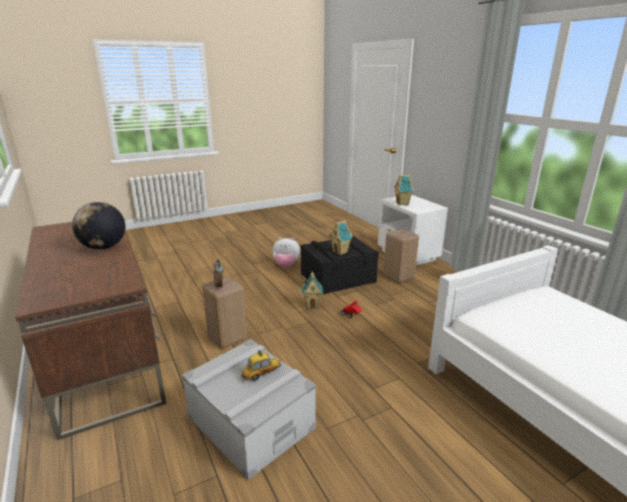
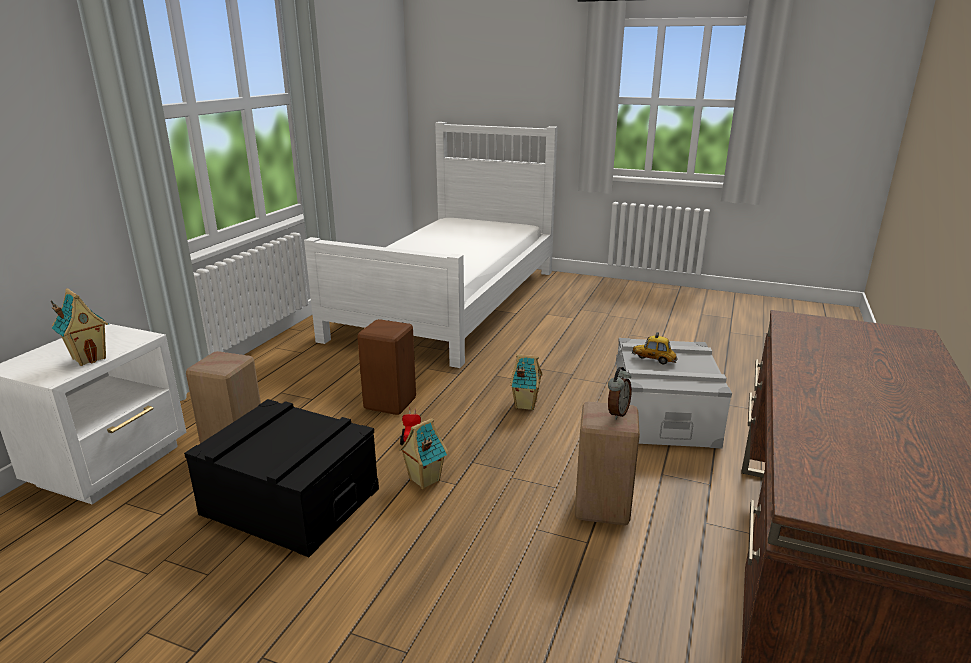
camera: 130 degrees left, 0 degrees up
globe [72,202,125,250] -> none
plush toy [273,238,300,268] -> none
toy house [329,220,353,255] -> toy house moved to [510,354,543,410]
none -> brown stool [357,319,416,415]

